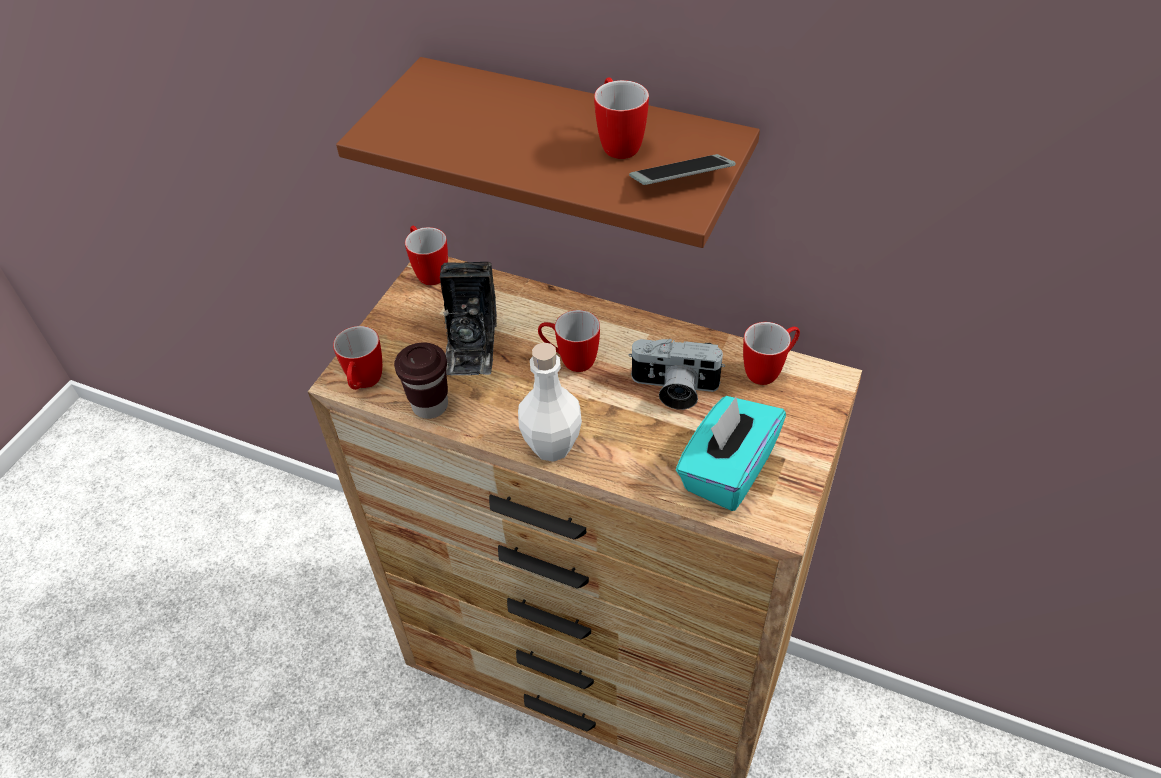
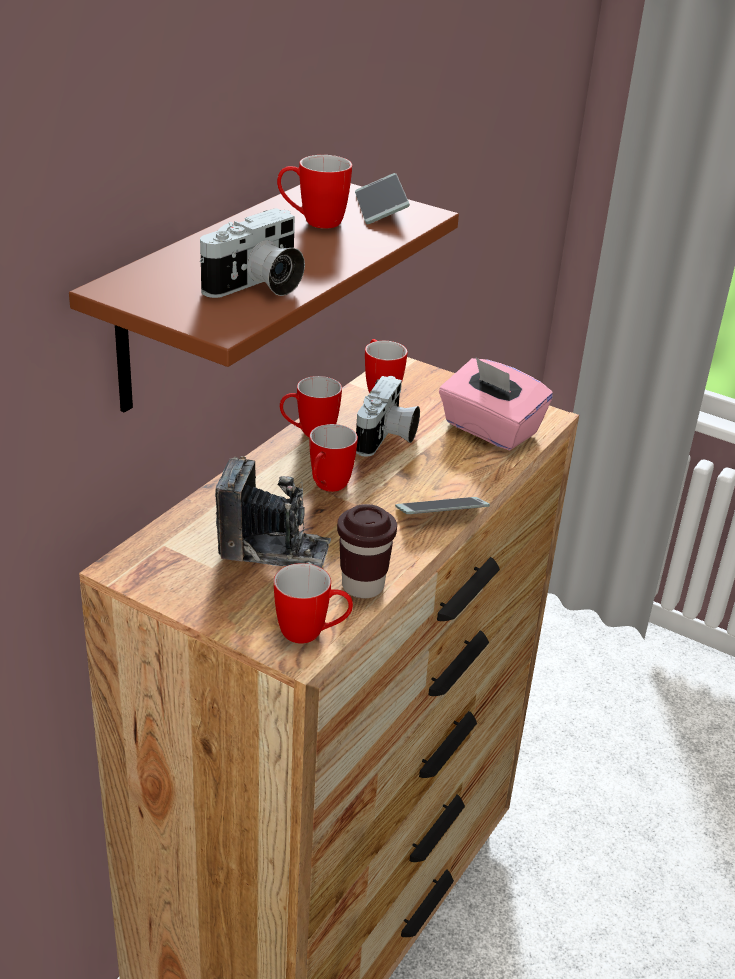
camera: 85 degrees left, 15 degrees down
mug [405,226,448,285] -> mug moved to [280,376,342,437]
white bottle [518,342,582,462] -> phone [395,497,490,514]
turquoise tissue box [676,396,786,511] -> pink tissue box [439,358,553,450]
none -> camera [200,208,305,298]

